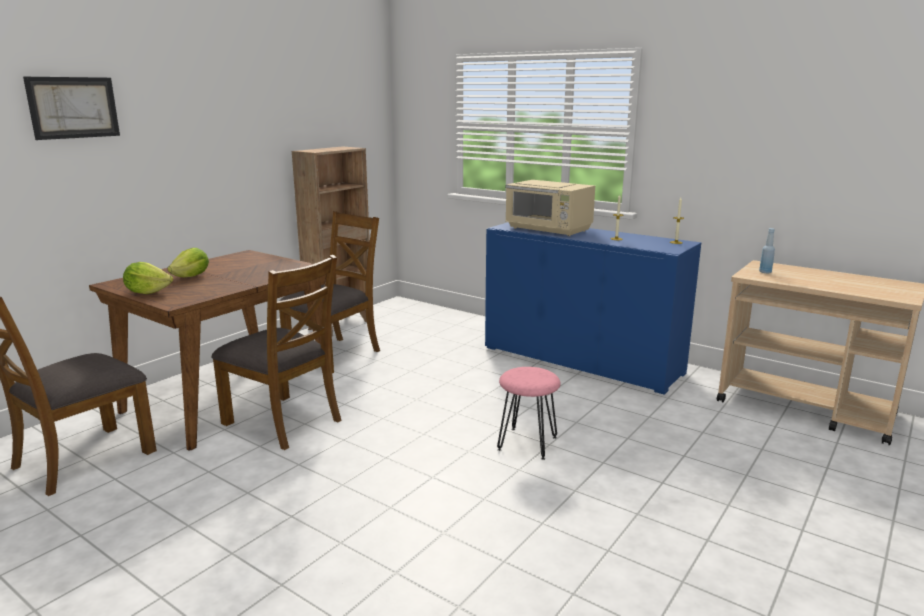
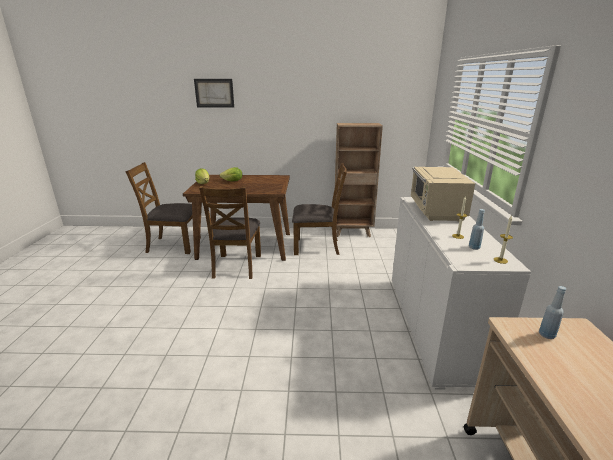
camera: 55 degrees right, 5 degrees up
blue cabinet [485,222,702,395] -> white cabinet [392,197,531,390]
pink stool [497,367,561,460] -> none
none -> blue bottle [469,209,485,250]

